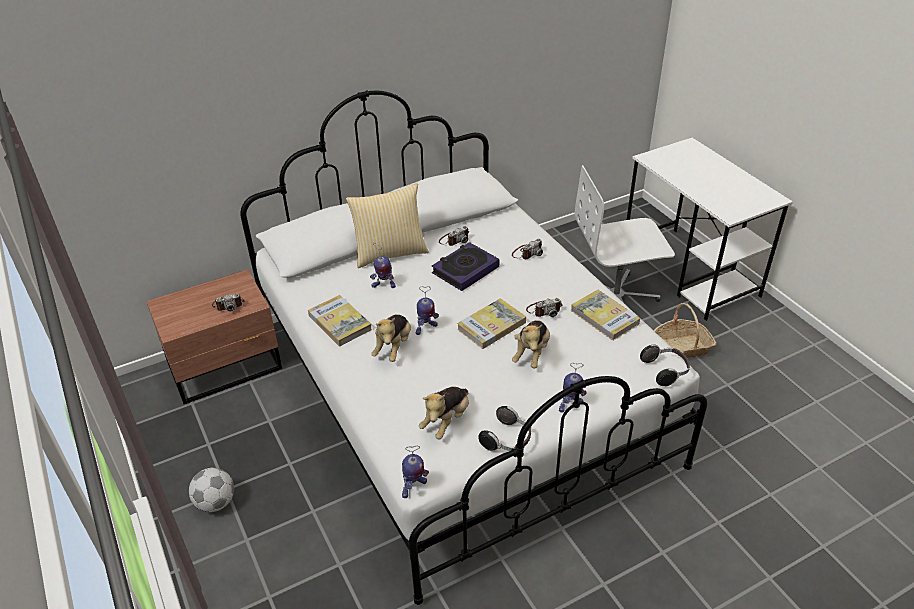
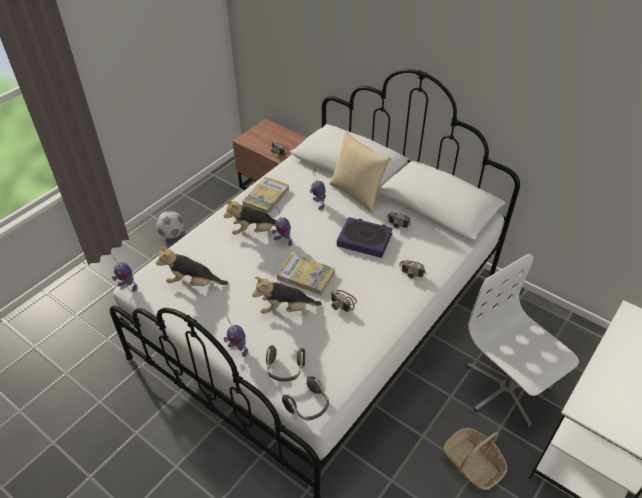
camera: 65 degrees right, 5 degrees up
headphones [478,406,531,451] -> headphones moved to [266,345,305,382]
book [571,290,640,341] -> none

